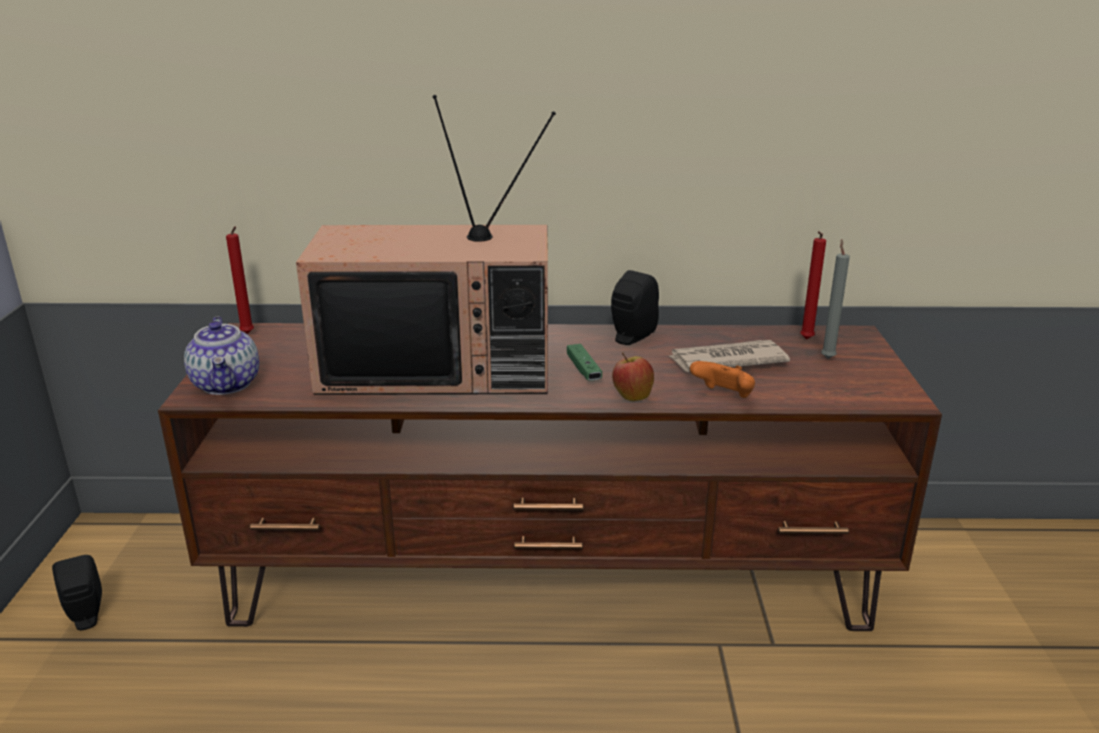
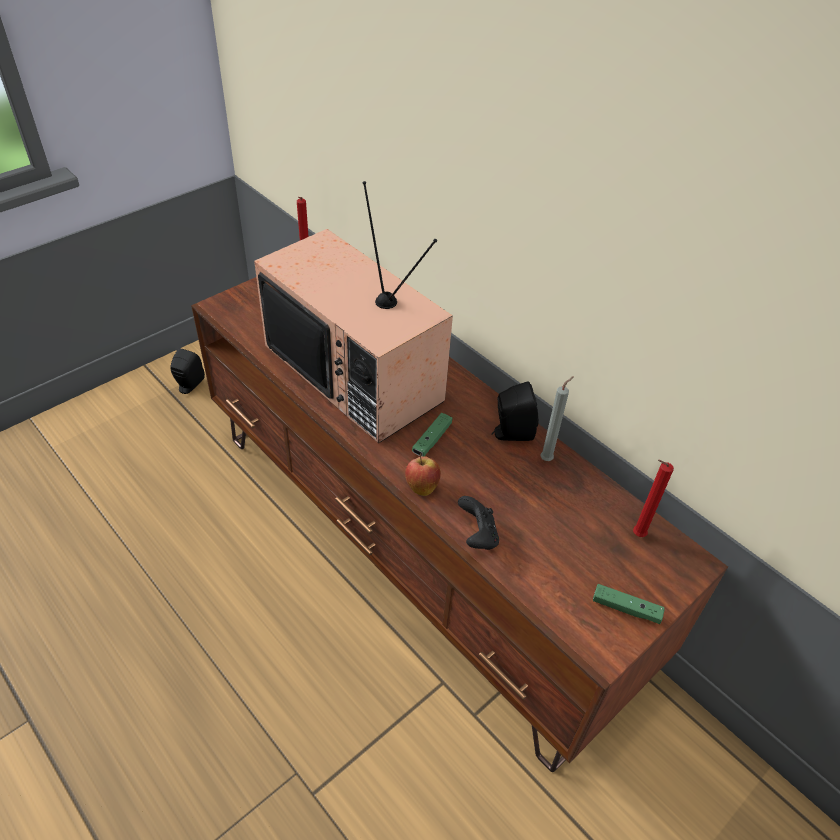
camera: 45 degrees right, 20 degrees up
teapot [184,316,259,395] -> none
newspaper [669,340,790,372] -> none
orange game controller [690,361,755,398] -> black game controller [458,496,499,550]
grey candle [821,239,850,359] -> grey candle moved to [541,376,574,461]
none -> green game controller [593,584,665,624]

